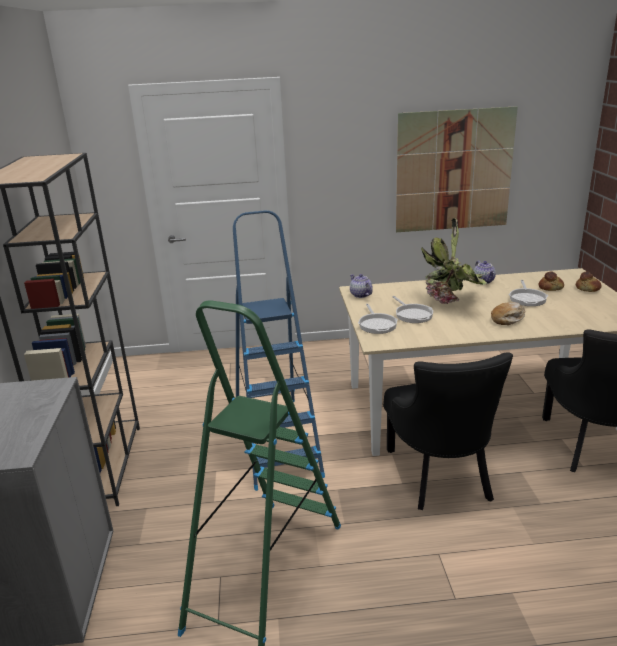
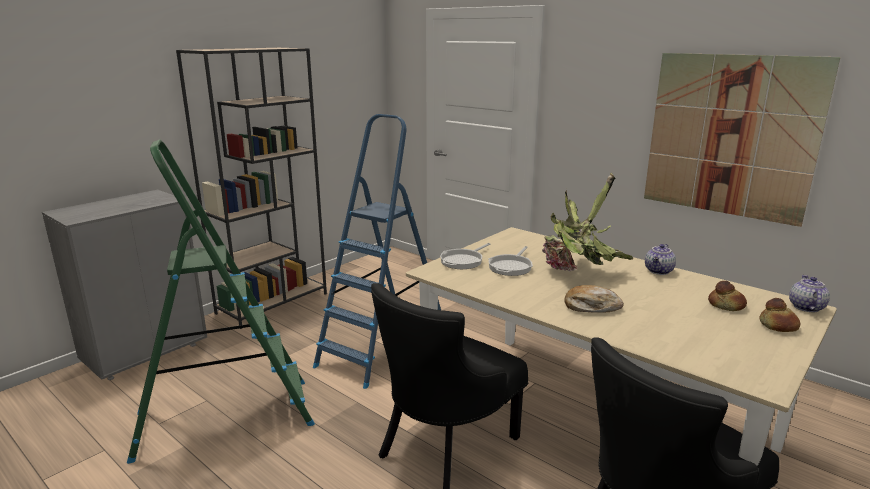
camera: 45 degrees right, 5 degrees down
teapot [350,274,373,298] -> teapot moved to [789,275,830,312]
frying pan [509,280,548,306] -> none

